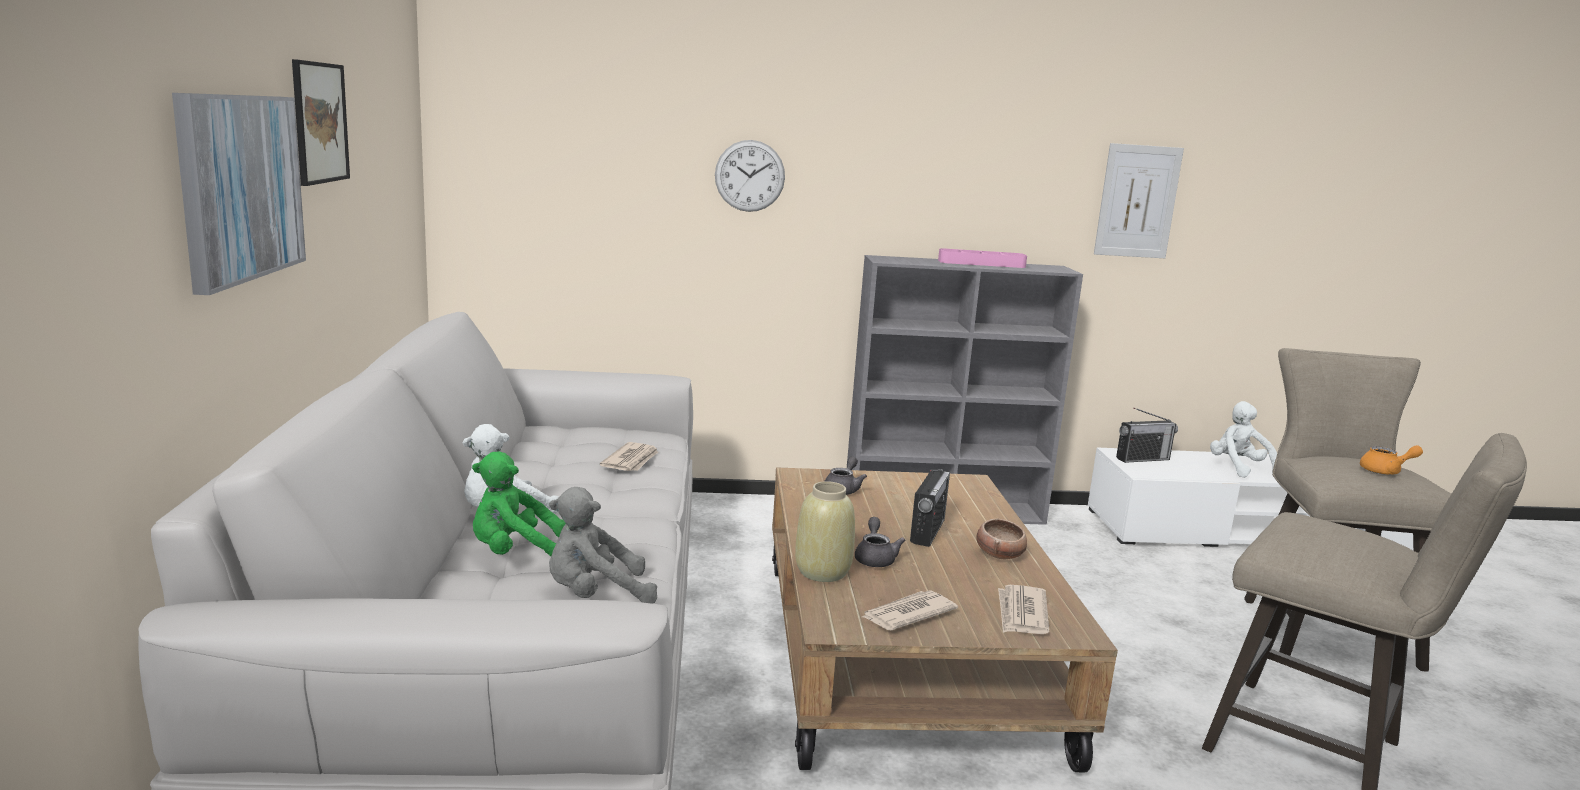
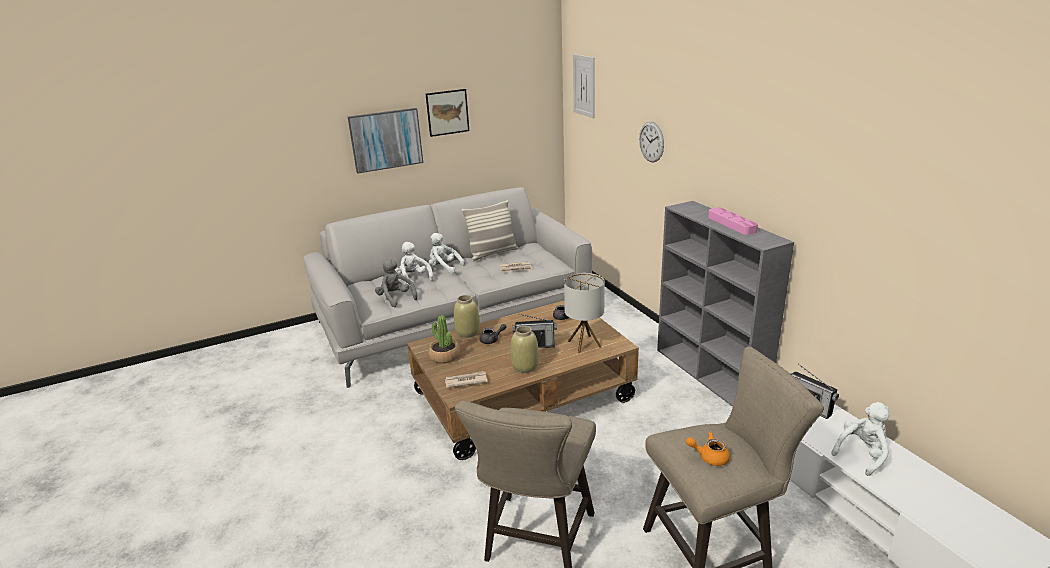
camera: 70 degrees right, 10 degrees up
green plush toy [472,451,566,556] -> white plush toy [394,242,433,286]
newspaper [862,591,958,630] -> potted plant [428,315,460,364]
bowl [976,519,1027,560] -> beige vase [511,326,539,373]
picture [1094,143,1184,258] -> picture moved to [573,54,595,118]
orange teapot [1360,445,1423,475] -> orange teapot turned 120 degrees clockwise [686,432,730,466]
none -> pillow [462,200,518,262]
none -> table lamp [564,273,605,353]

